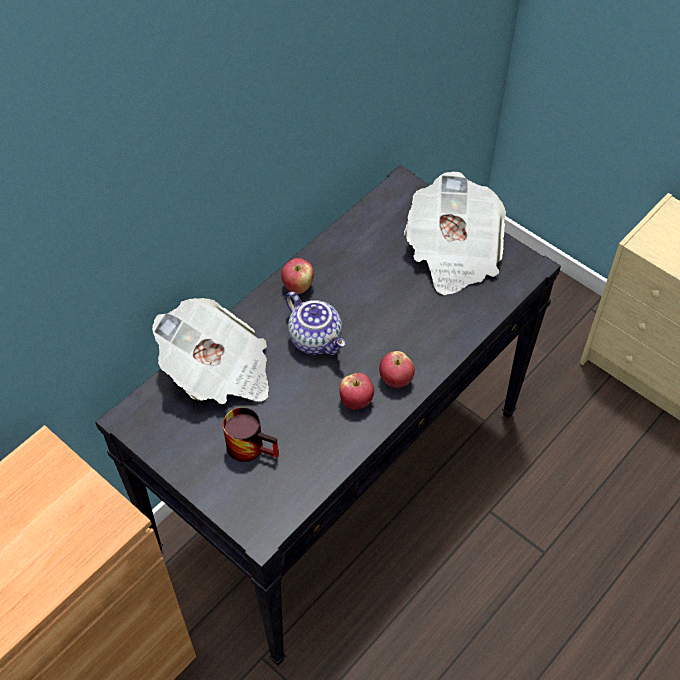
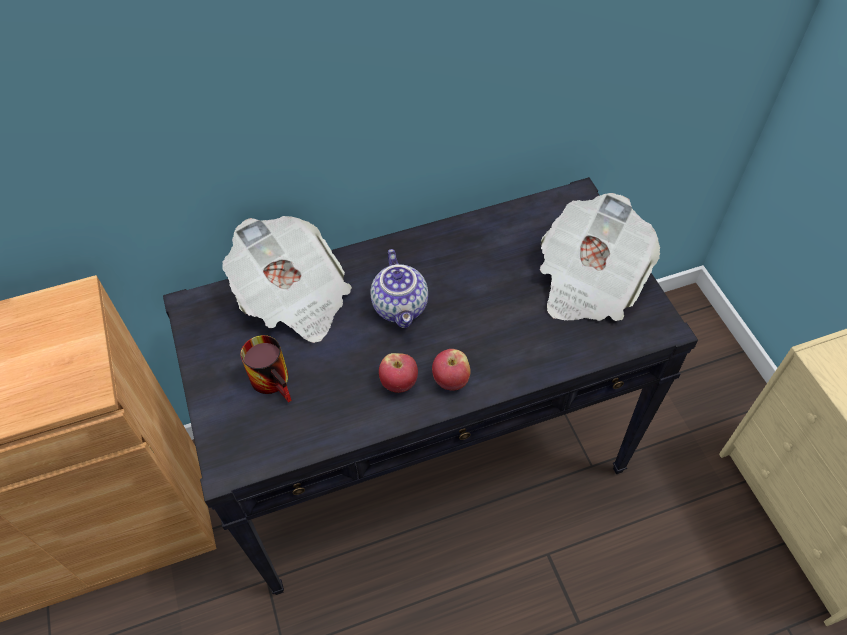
camera: 30 degrees right, 0 degrees up
apple [281,258,314,294] -> none

